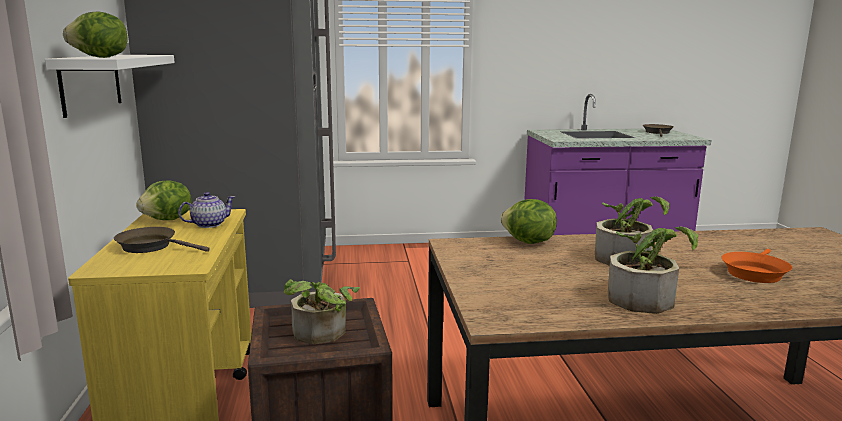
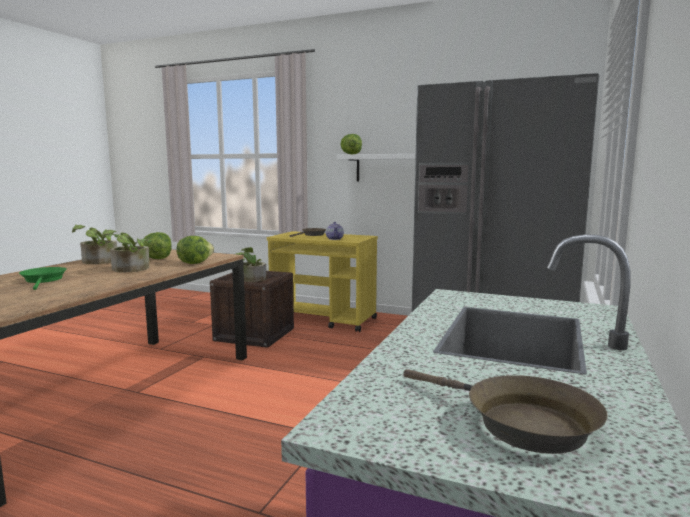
camera: 120 degrees right, 5 degrees down
lettuce [136,181,191,220] -> lettuce moved to [143,232,172,259]
orange frying pan [722,249,792,283] -> green frying pan [19,267,67,290]

